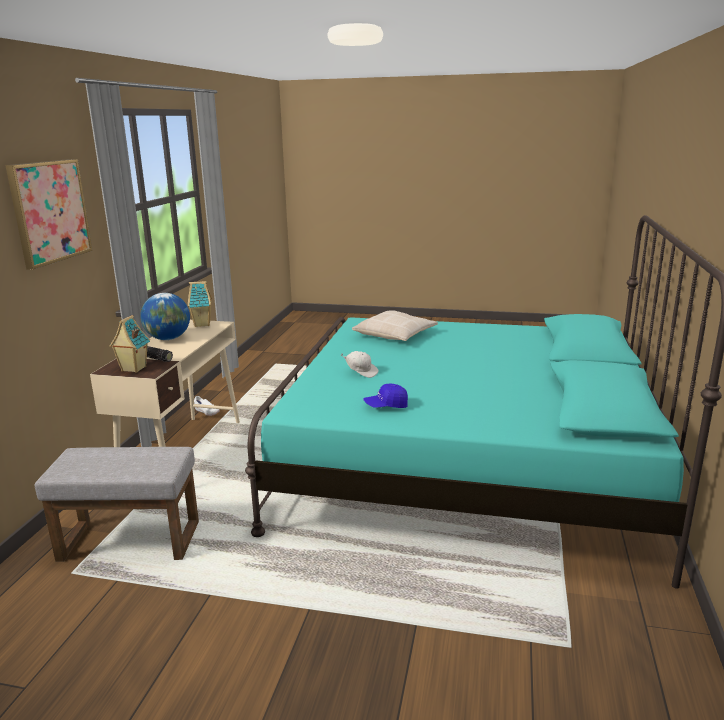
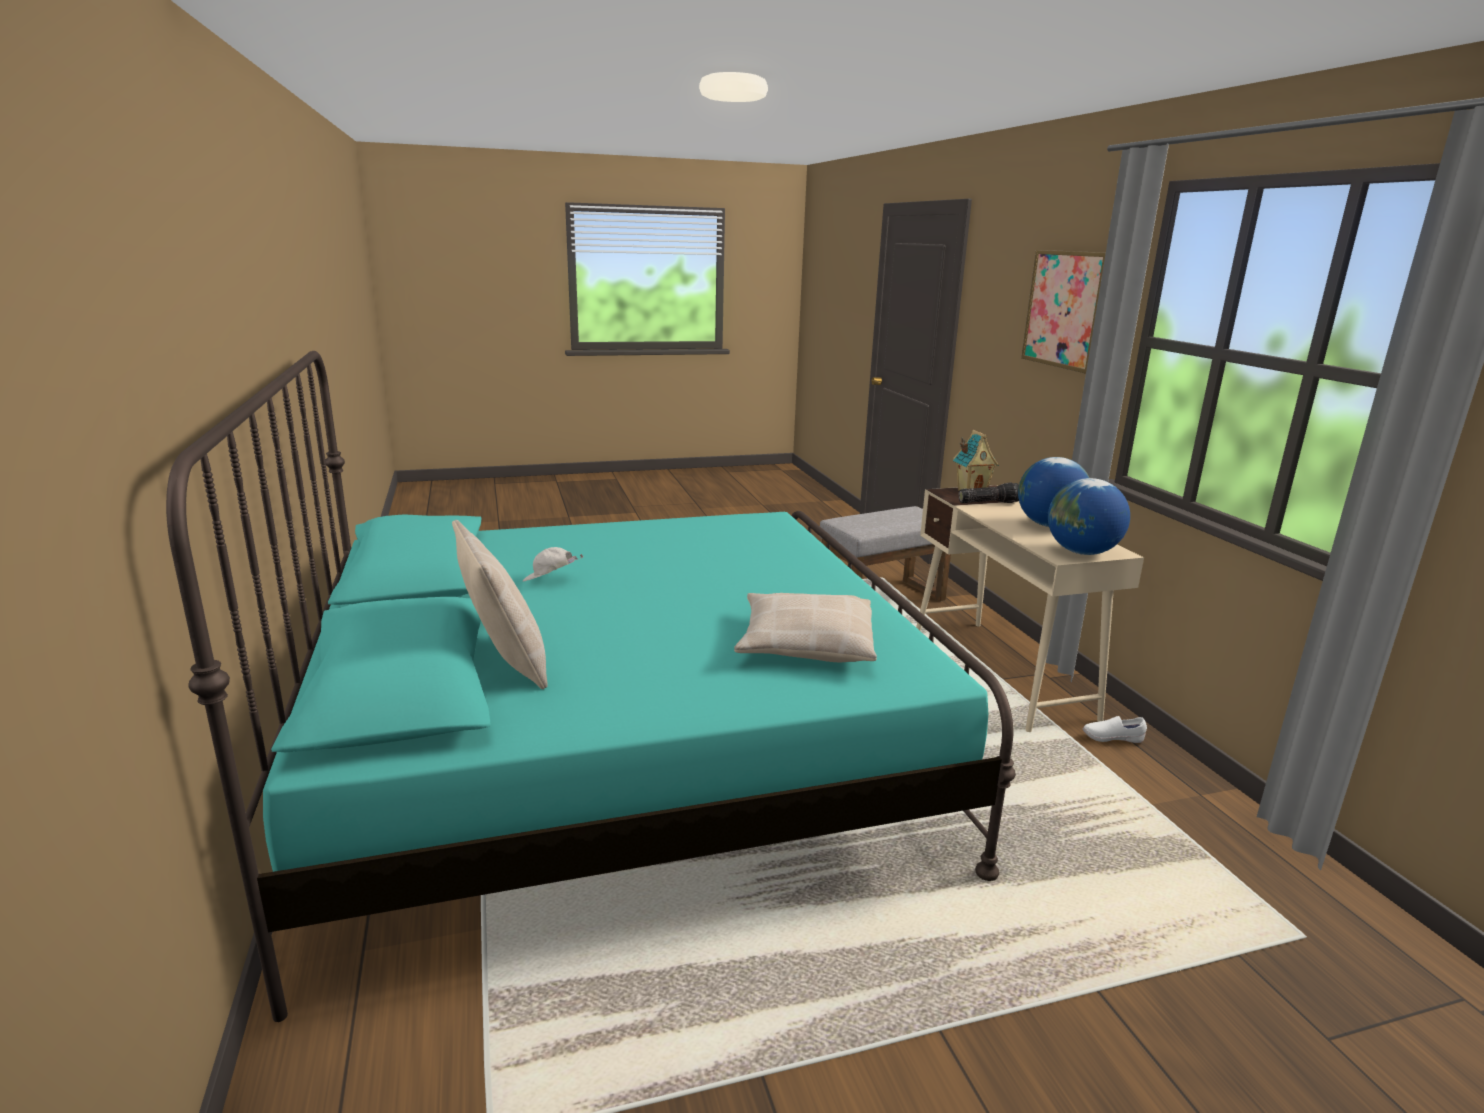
camera: 150 degrees right, 0 degrees up
toy house [188,281,212,327] -> globe [1048,478,1130,555]
white cap [341,351,378,378] -> white cap moved to [523,547,583,582]
blue cap [363,383,408,408] -> none
none -> beige pillow [452,520,548,689]

